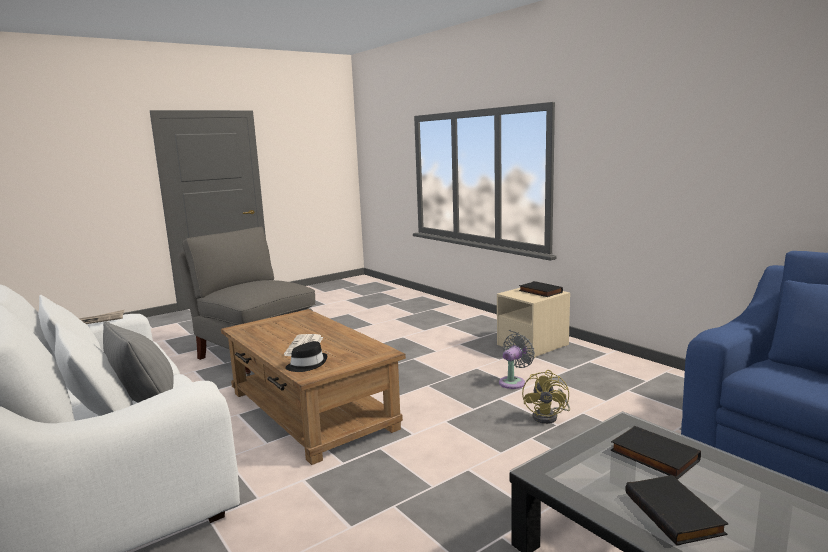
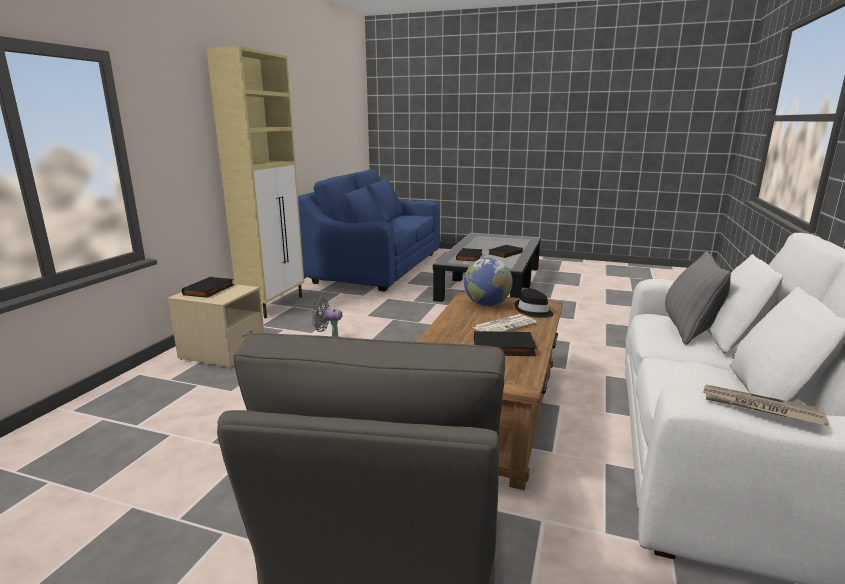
camera: 125 degrees left, 5 degrees up
yellow fan [522,370,570,424] -> none
none -> beige cabinet [206,46,304,318]
none -> globe [464,258,513,306]
none -> black book [474,331,537,356]

